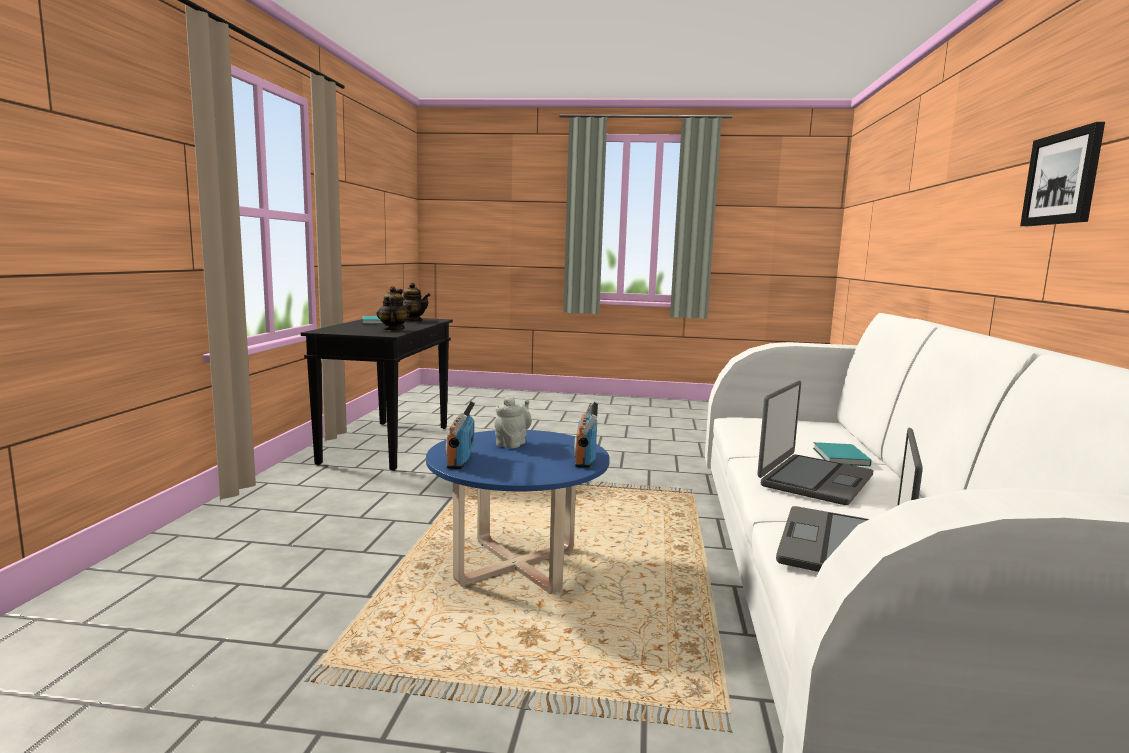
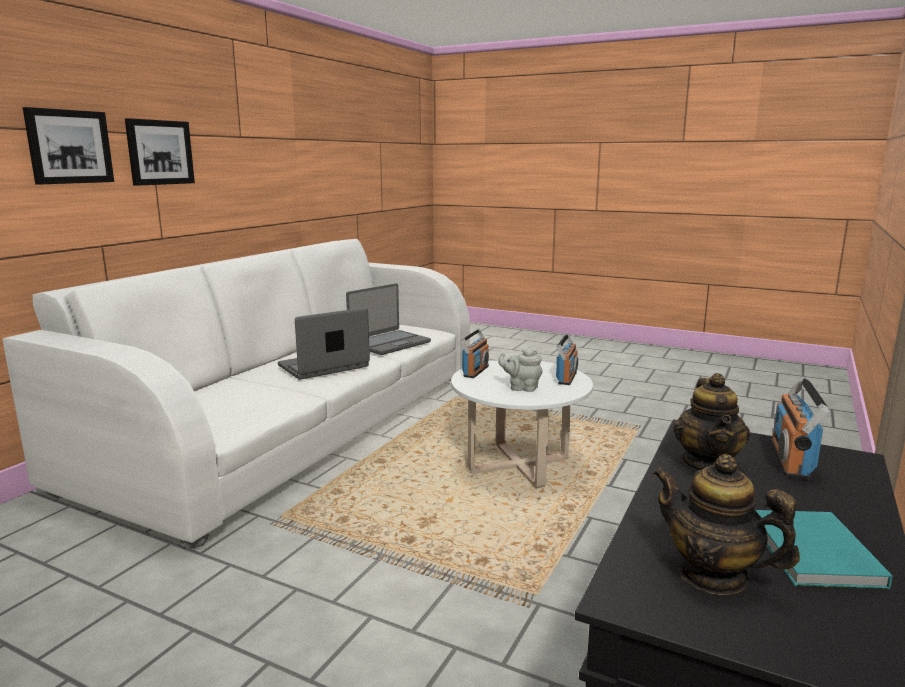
camera: 160 degrees left, 5 degrees up
blue coffee table [426,430,610,594] -> white coffee table [451,360,593,488]
grey teapot [494,397,532,448] -> grey teapot turned 60 degrees clockwise [498,349,543,392]
turquoise book [813,442,872,466] -> none
none -> picture [23,107,114,185]
none -> radio [771,377,829,480]

